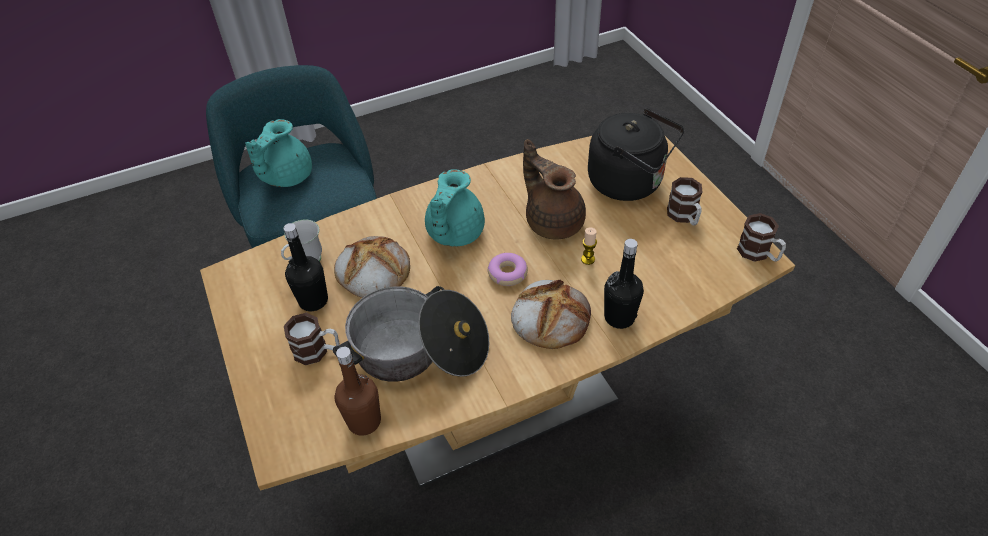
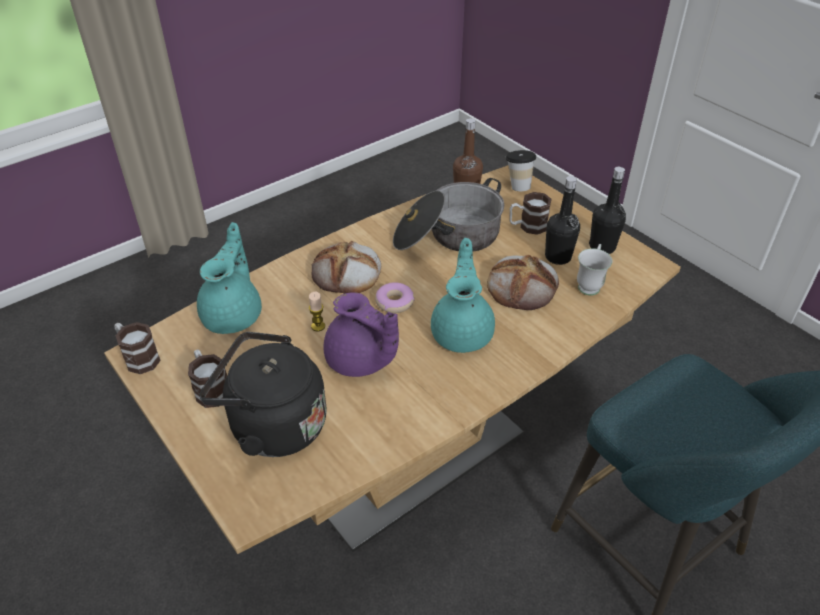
camera: 165 degrees right, 5 degrees down
turquoise teapot [245,119,312,187] -> turquoise teapot moved to [197,222,262,334]
brown teapot [523,139,586,239] -> purple teapot [323,292,399,377]
black bottle [604,239,644,329] -> black bottle moved to [589,167,626,254]
none -> cup [506,150,536,191]

